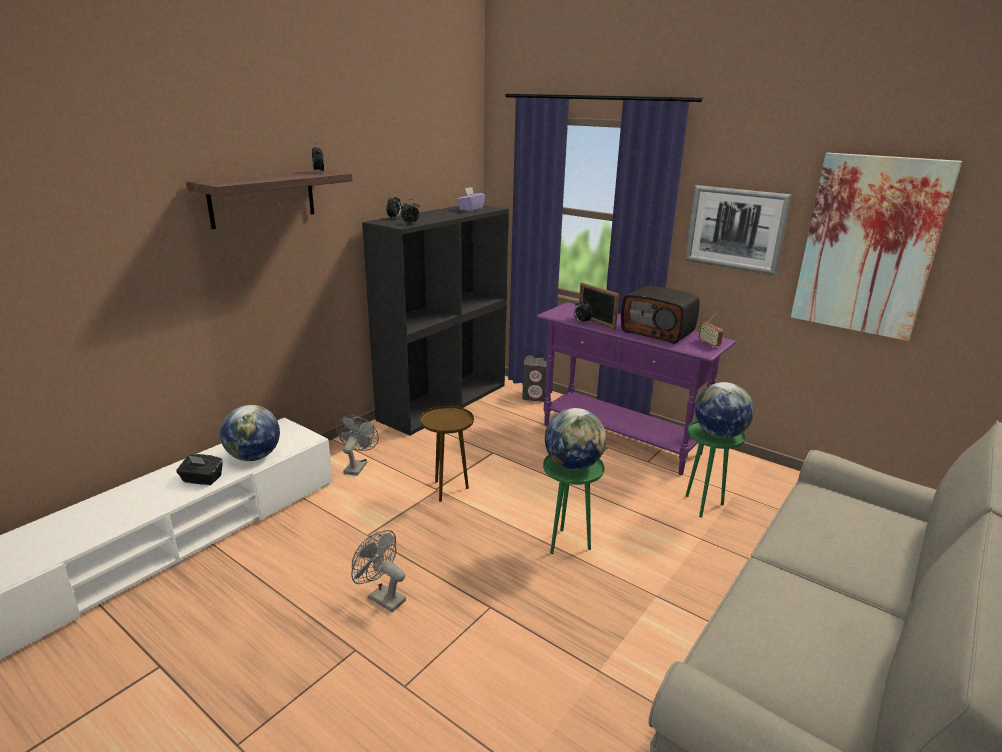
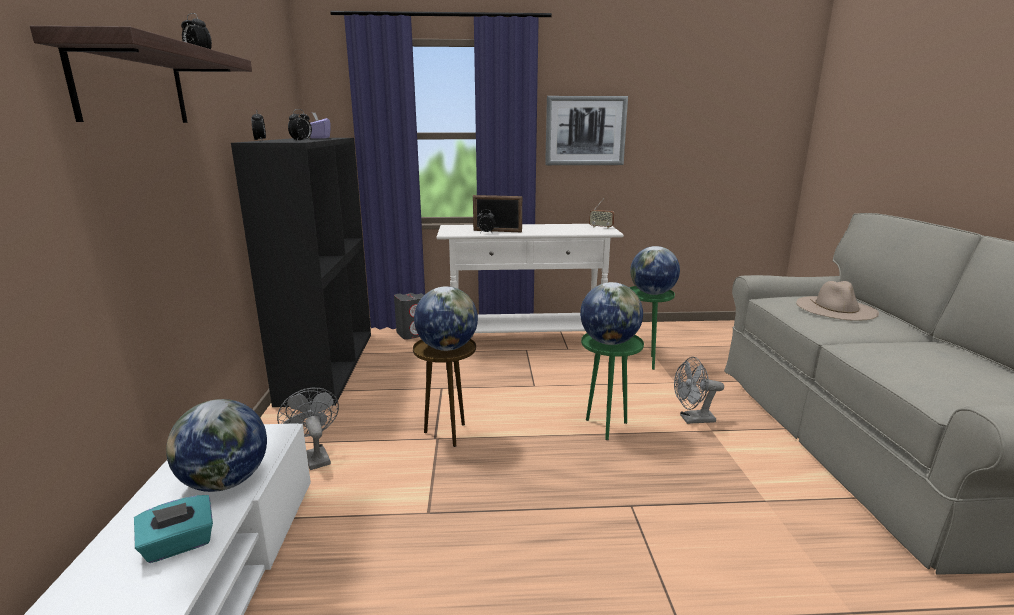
camera: 40 degrees left, 5 degrees down
black tissue box [176,454,223,485] -> turquoise tissue box [134,495,213,563]
grey fan [351,530,406,612] -> grey fan moved to [674,357,724,424]
purple console table [536,302,736,475] -> white console table [436,224,624,333]
radio [621,286,700,344] -> none
picture [791,153,962,341] -> none
none -> globe [414,286,478,351]
none -> beige hat [796,281,879,320]

